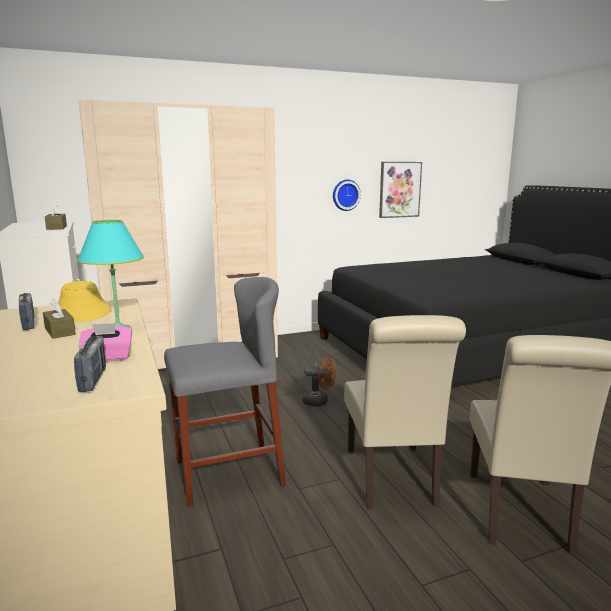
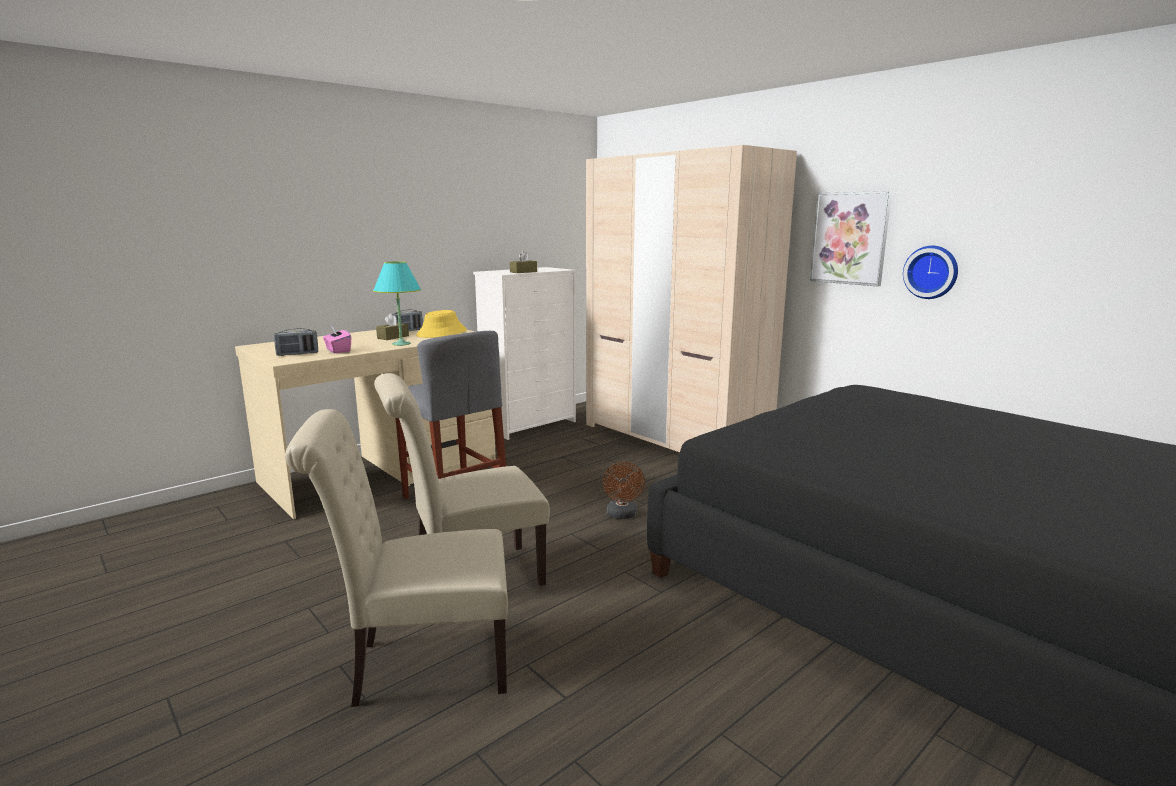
camera: 70 degrees right, 0 degrees up
picture [379,162,422,218] -> picture moved to [810,191,892,286]

